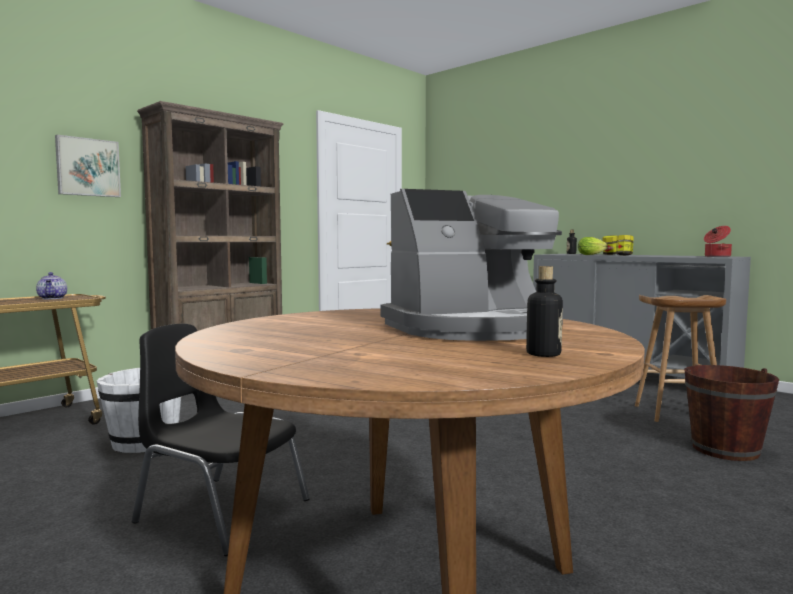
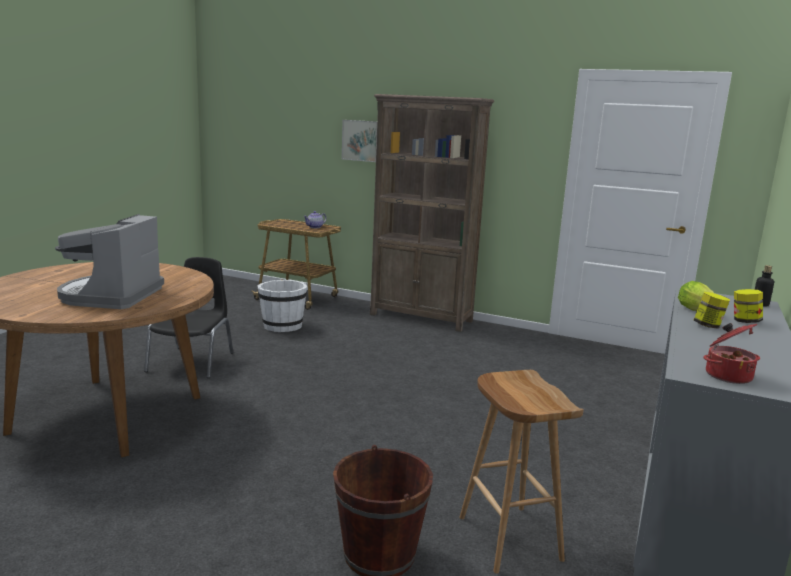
camera: 70 degrees right, 10 degrees up
coffee machine [380,189,563,341] -> coffee machine turned 45 degrees clockwise [55,214,164,309]
bottle [526,266,563,357] -> none

